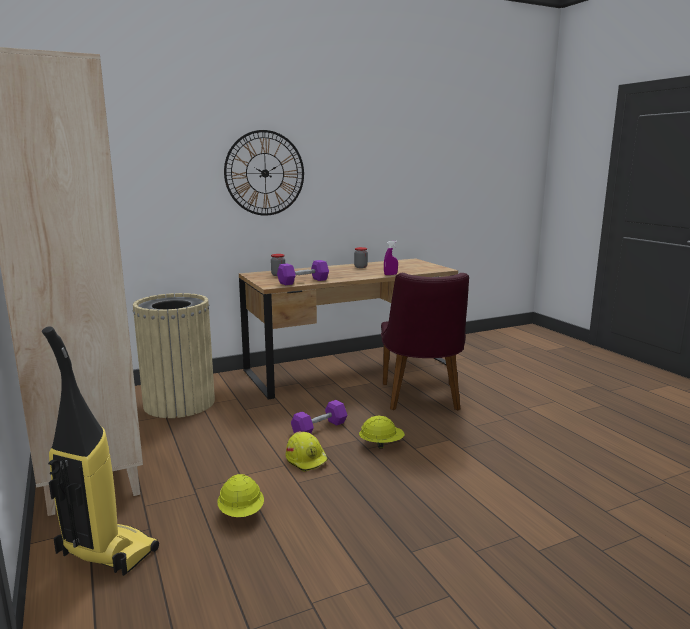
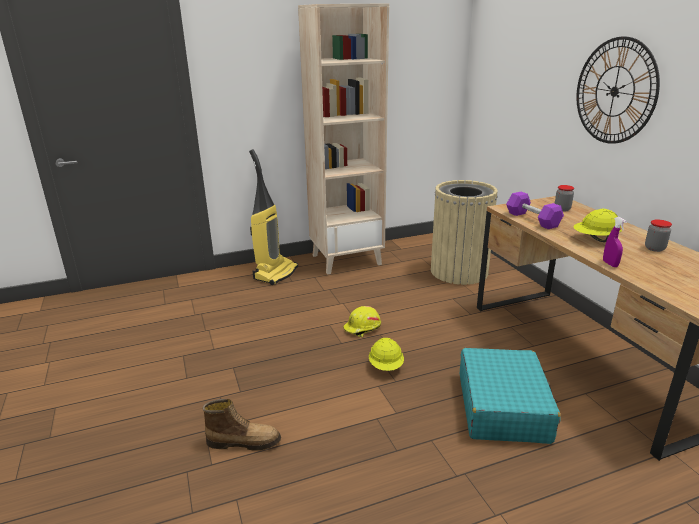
camera: 95 degrees right, 10 degrees up
yellow hard hat [217,474,264,517] -> yellow hard hat moved to [573,209,622,242]
purple dumbbell [291,400,348,434] -> none
purple chair [381,273,469,410] -> turquoise suitcase [460,348,561,444]
none -> boot [202,399,281,451]

